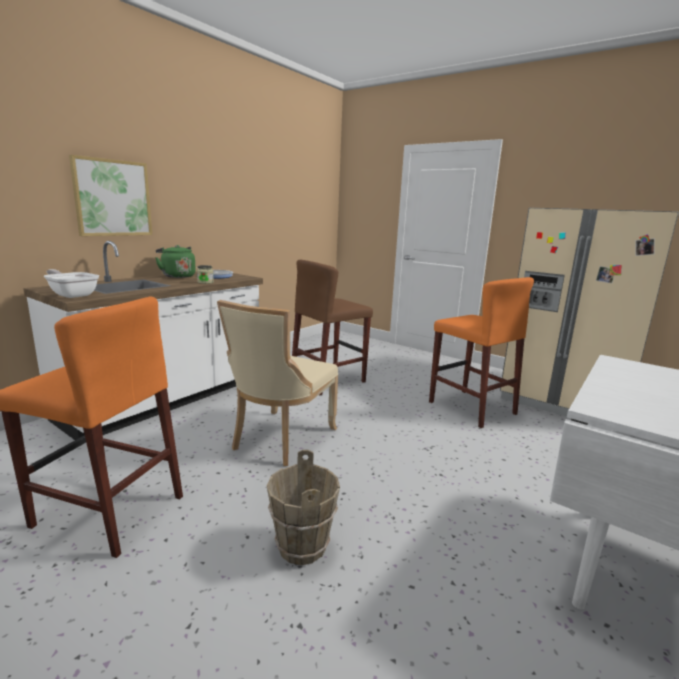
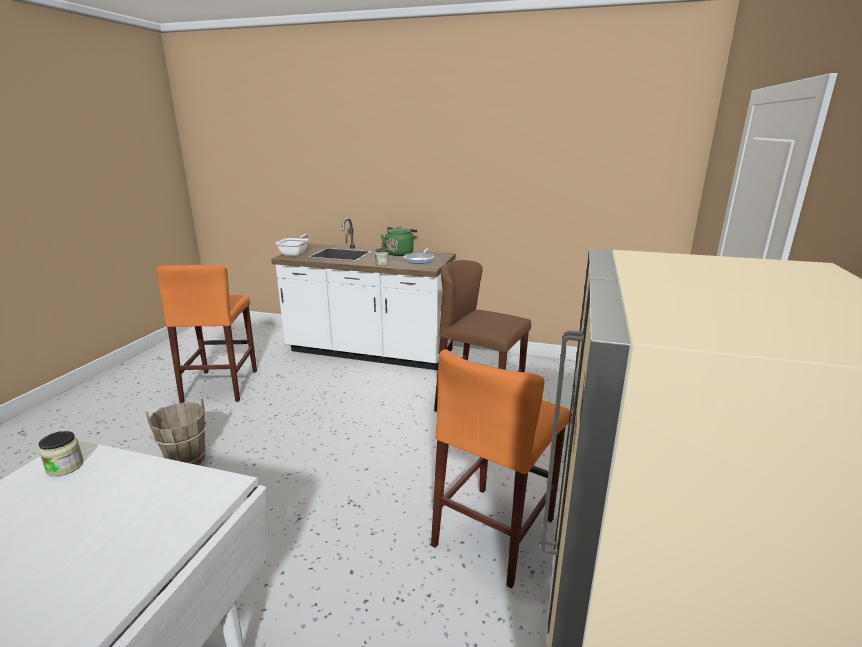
camera: 70 degrees right, 5 degrees up
picture [69,155,152,236] -> none
beige chair [217,300,338,466] -> none
none -> jar [38,431,84,477]

